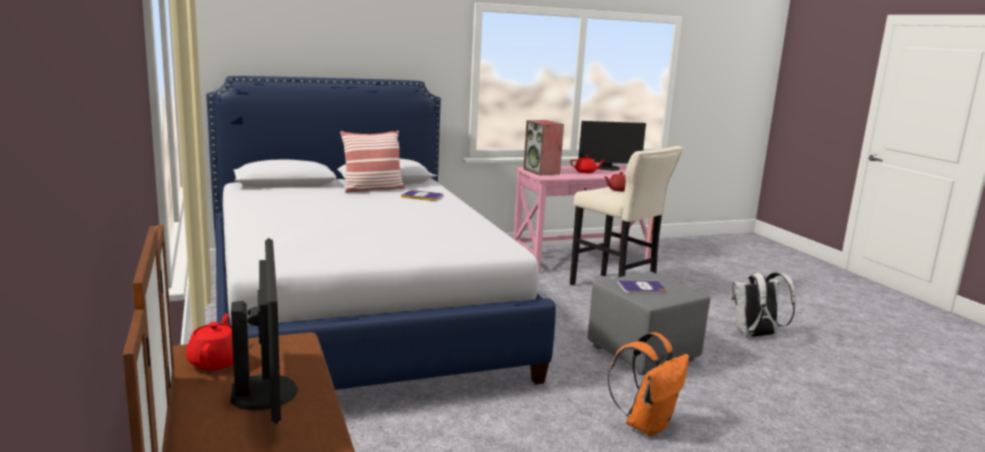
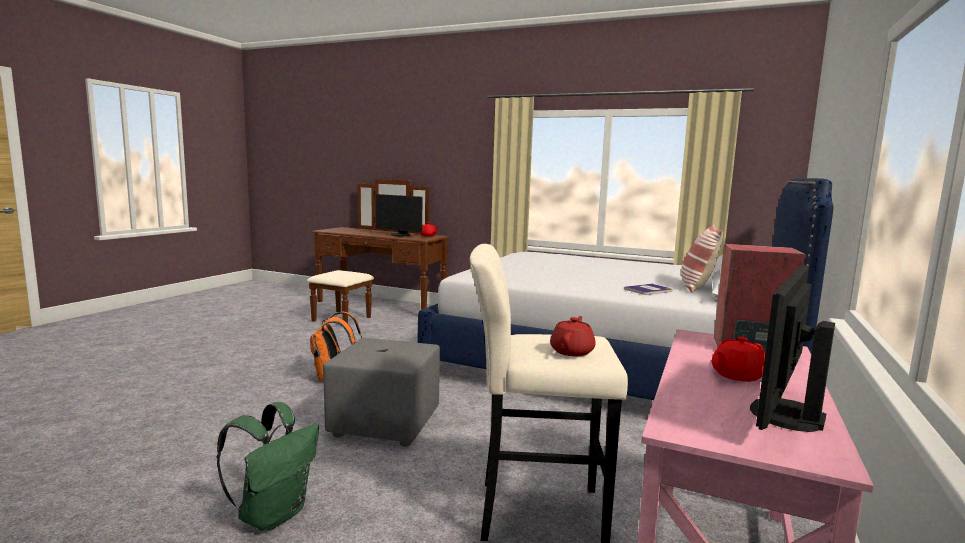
camera: 135 degrees right, 5 degrees down
book [617,280,667,294] -> none
white backpack [731,272,796,337] -> green backpack [217,402,319,531]

